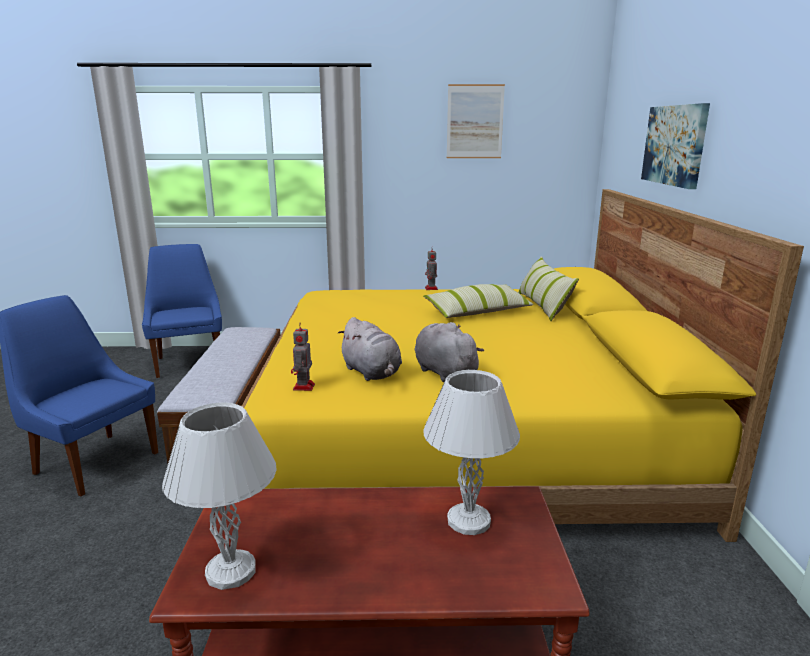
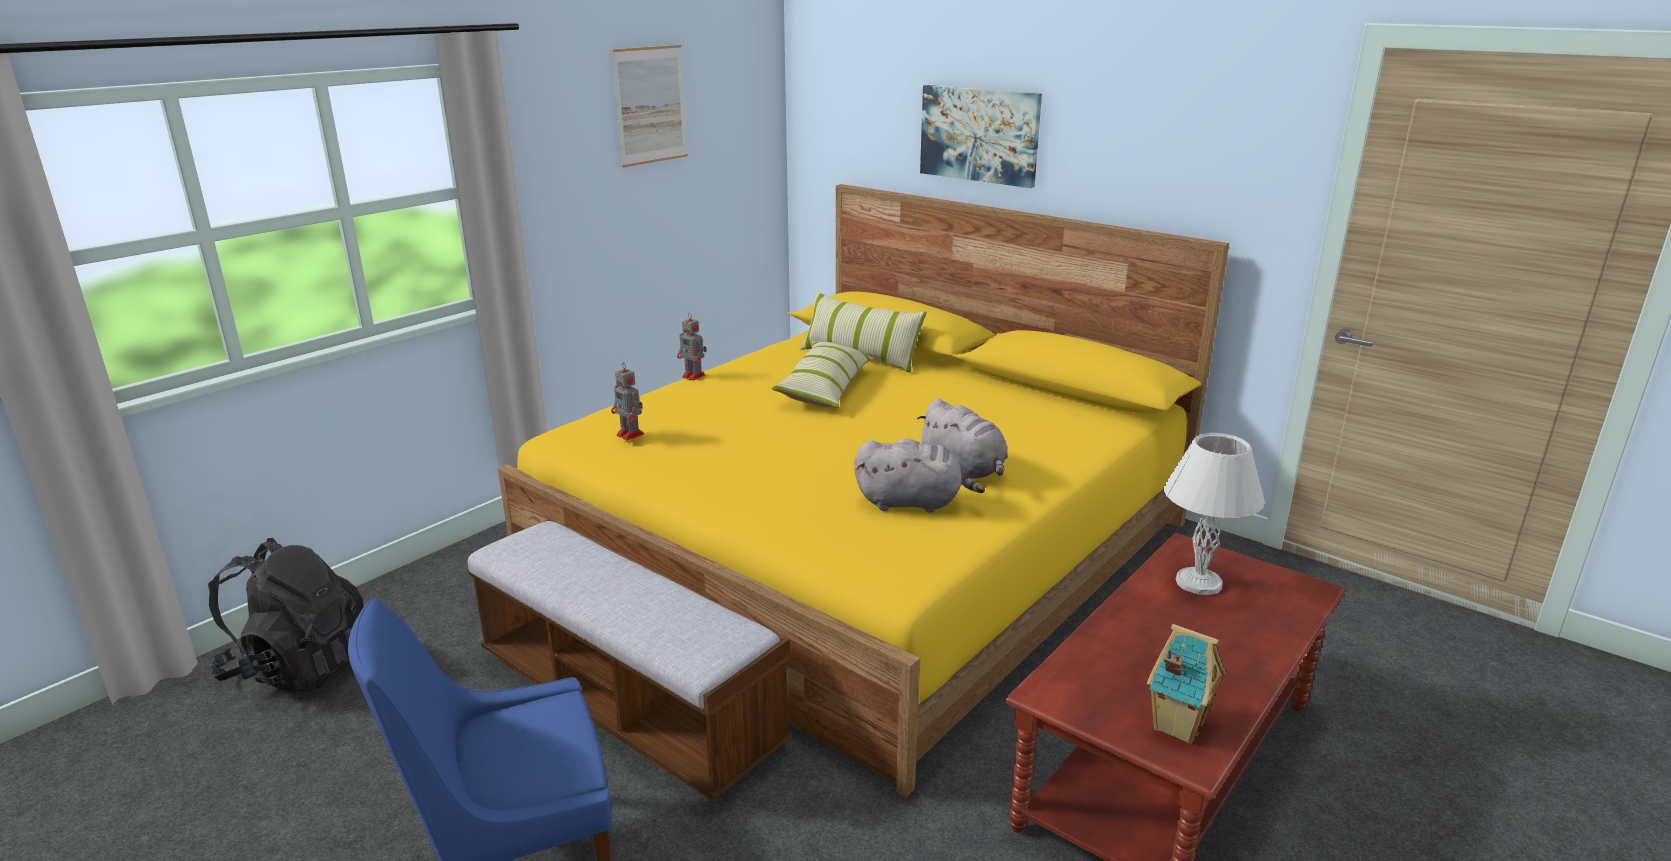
camera: 50 degrees left, 5 degrees up
blue chair [142,244,222,378] -> black backpack [208,538,364,692]
white table lamp [162,402,277,590] -> toy house [1147,624,1226,744]
toy robot [291,323,315,391] -> toy robot moved to [611,362,644,441]
grey plush toy [415,322,484,382] -> grey plush toy turned 135 degrees counterclockwise [917,398,1008,479]

